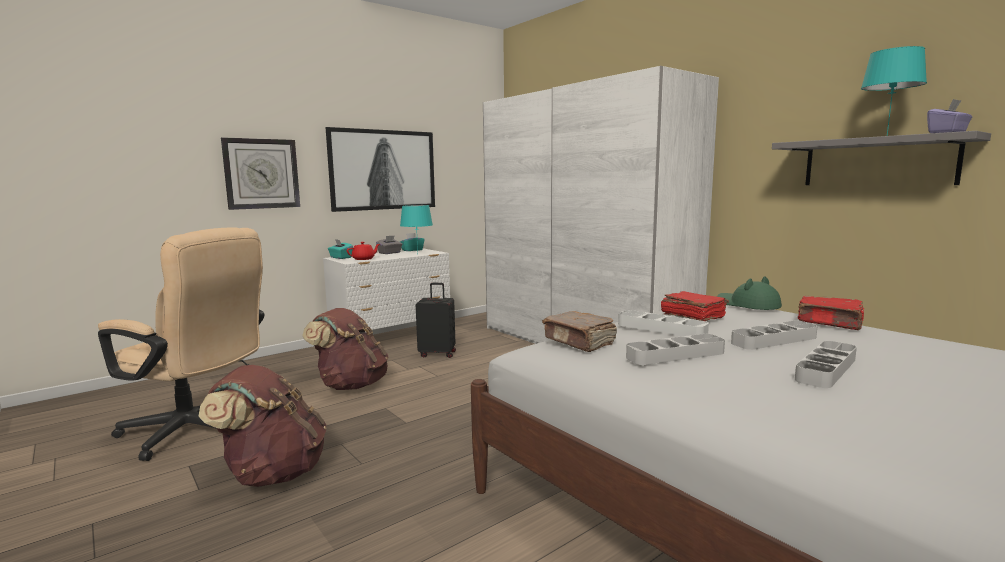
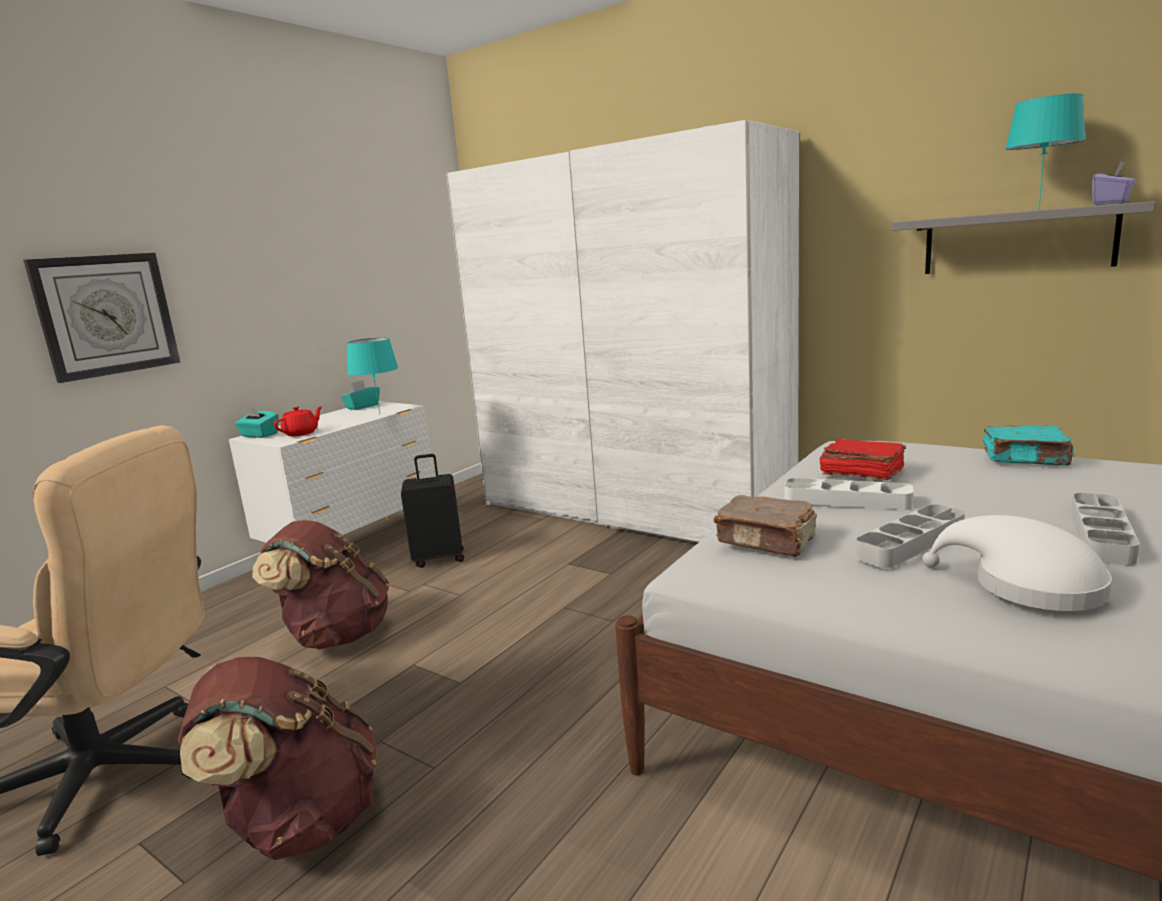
camera: 15 degrees left, 5 degrees up
picture [326,127,435,212] -> none
grey tissue box [376,235,402,254] -> none
green hat [717,276,782,310] -> none
grey tray [731,321,817,350] -> none
red book [798,296,864,330] -> turquoise book [983,425,1075,466]
none -> white hat [922,515,1112,611]

